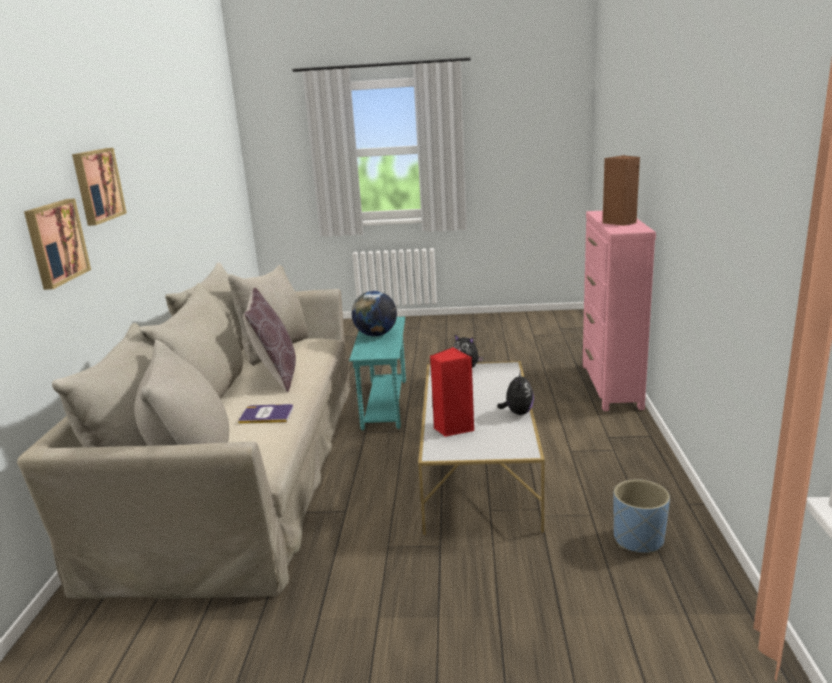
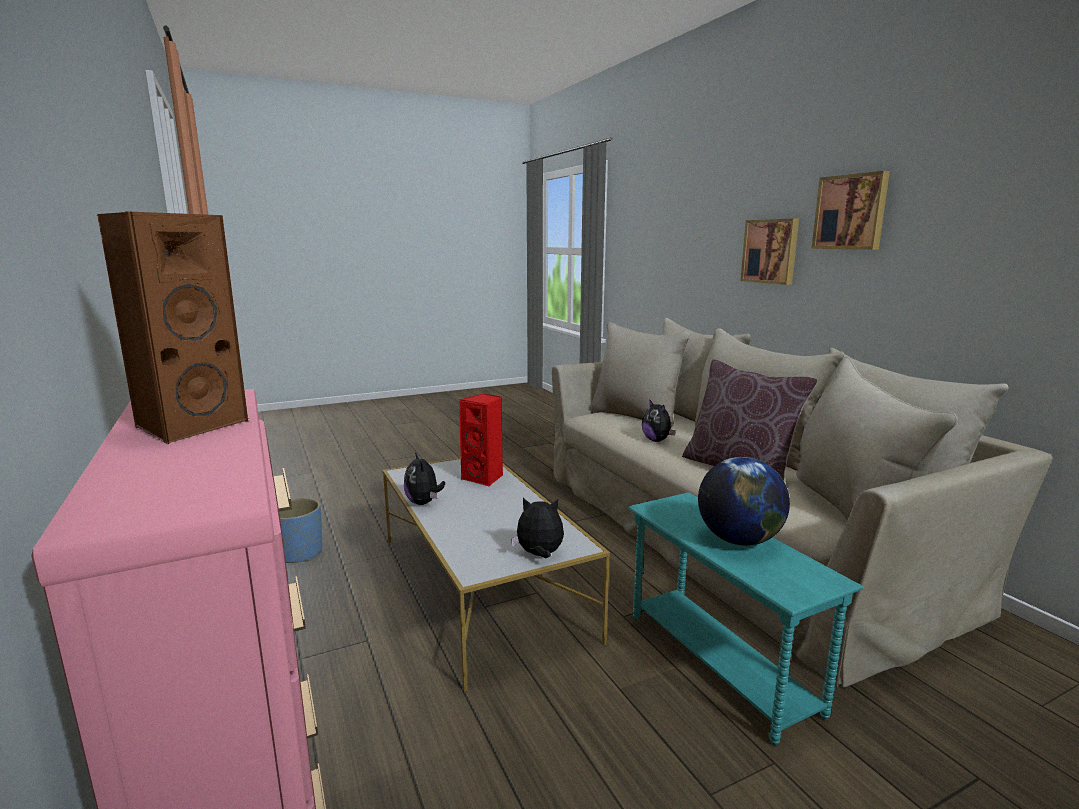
camera: 150 degrees right, 5 degrees down
book [238,404,294,424] -> plush toy [642,399,676,442]

